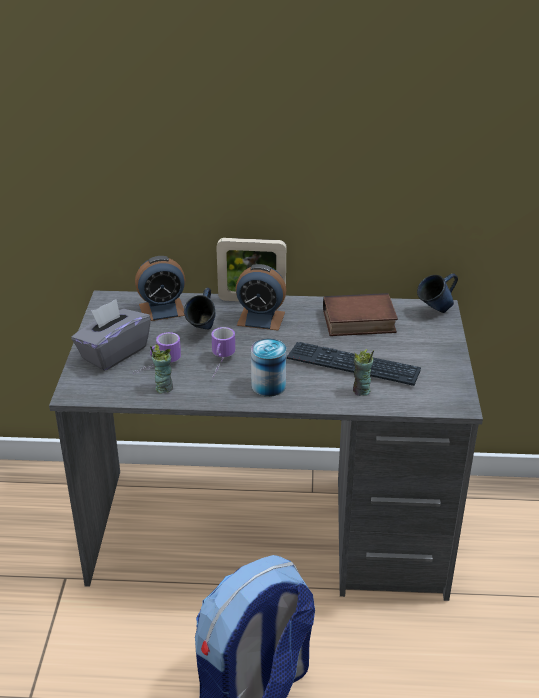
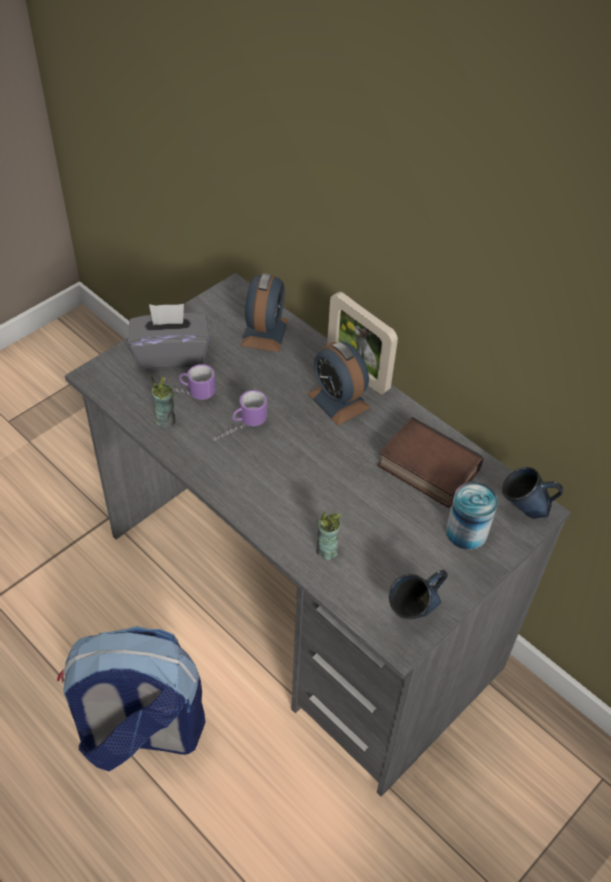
camera: 40 degrees right, 15 degrees up
alarm clock [135,256,185,321] -> alarm clock turned 105 degrees counterclockwise [241,273,289,352]
blue mug [184,288,216,330] -> blue mug moved to [389,570,448,619]
can [251,338,286,397] -> can moved to [446,482,498,550]
keyboard [287,342,421,386] -> none

